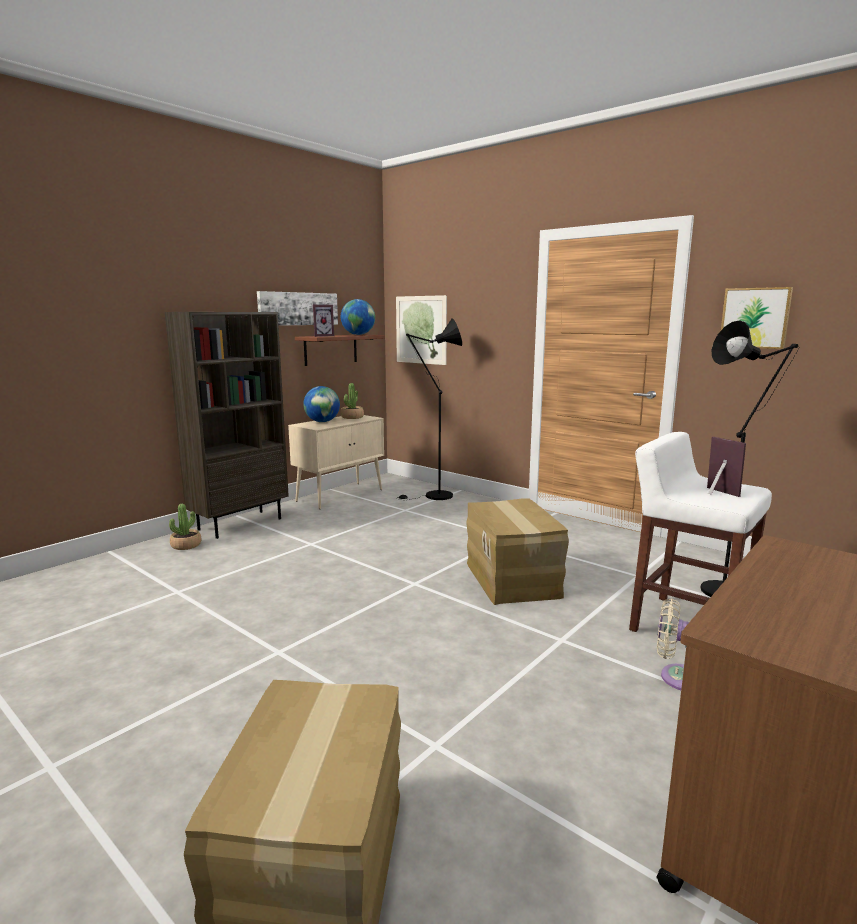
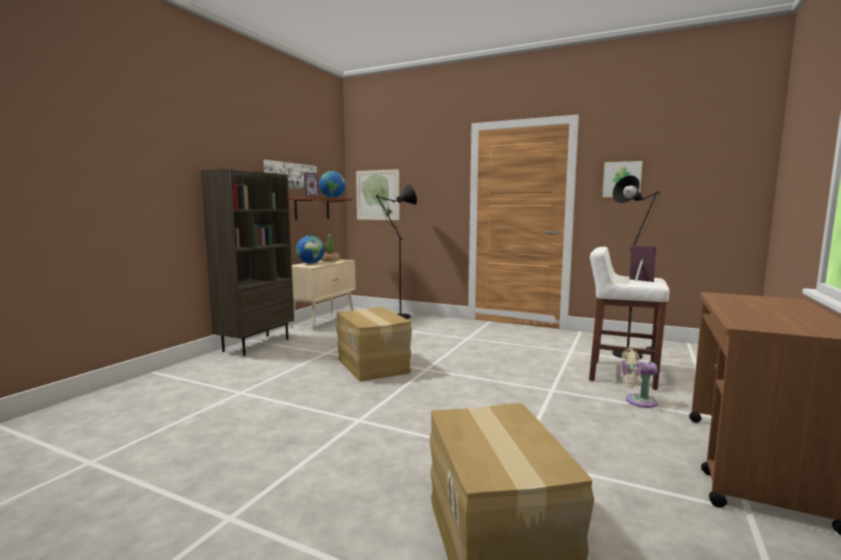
camera: 15 degrees left, 5 degrees down
potted plant [169,504,202,550] -> none
cardboard box [467,498,569,605] -> cardboard box moved to [336,307,412,382]

